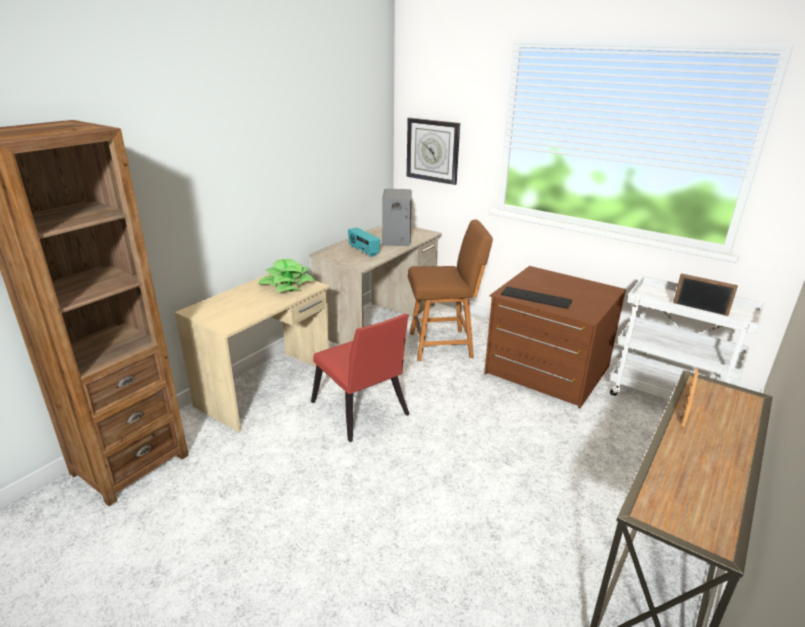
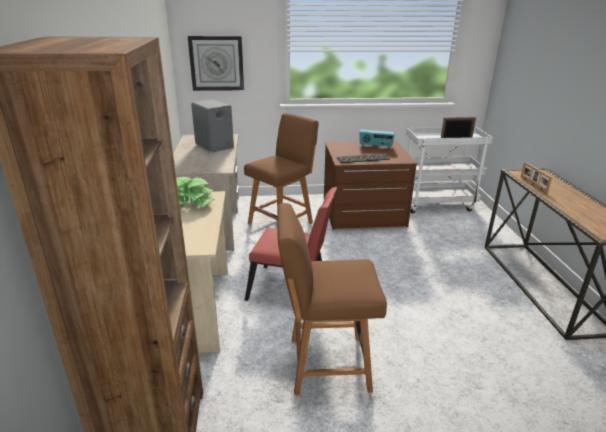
camera: 40 degrees left, 0 degrees up
radio [348,227,380,257] -> radio moved to [359,130,395,149]
none -> brown chair [277,203,387,395]

